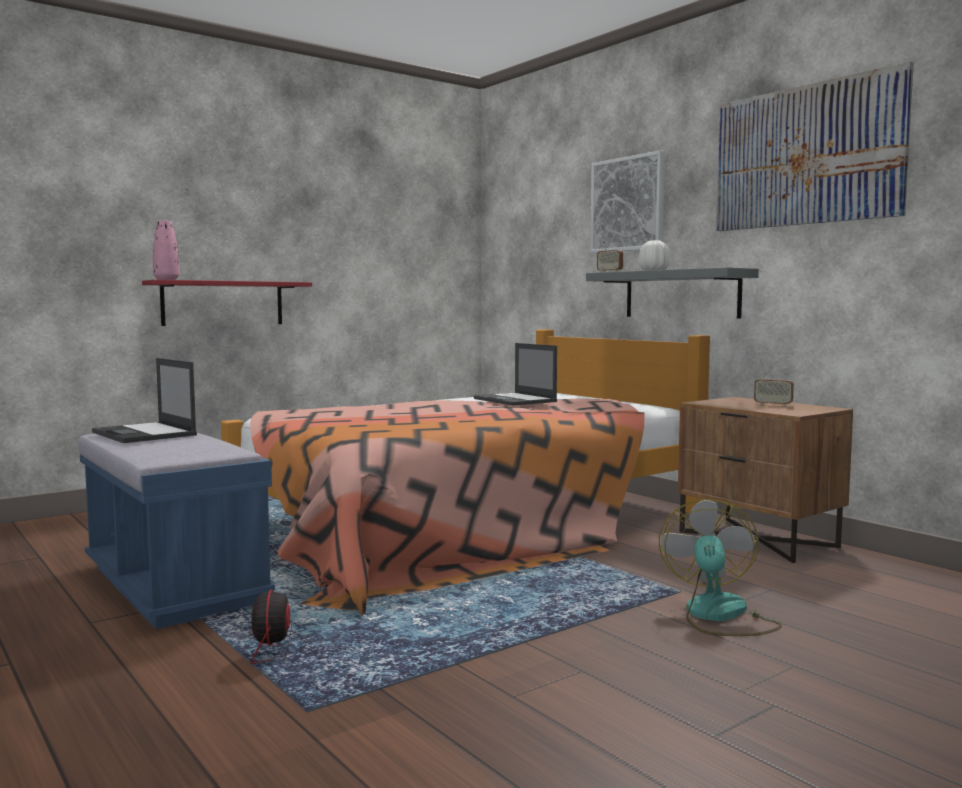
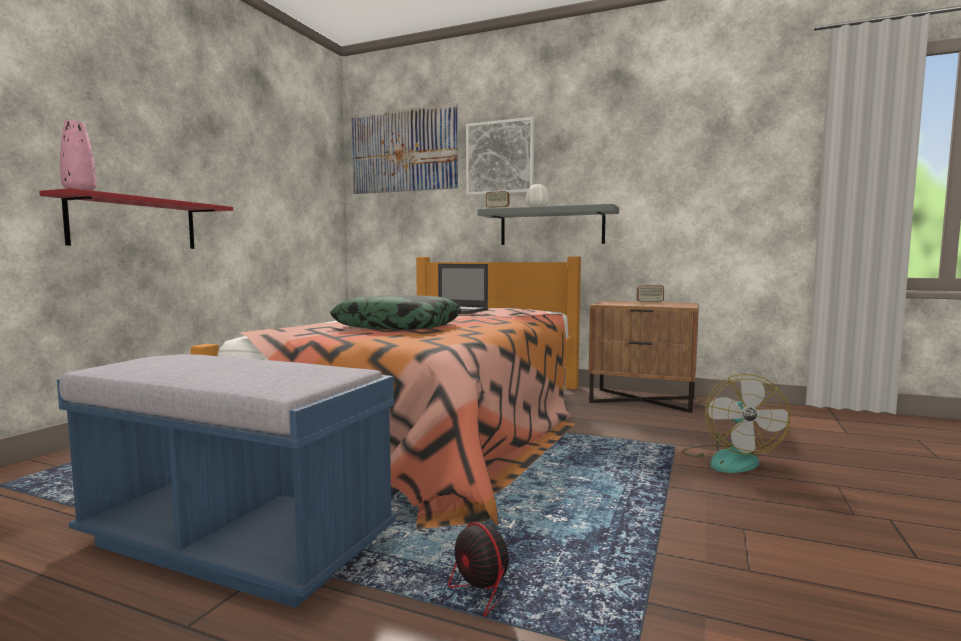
camera: 30 degrees left, 0 degrees up
laptop [92,358,197,443] -> none
fan [659,499,782,636] -> fan turned 150 degrees counterclockwise [682,374,791,473]
picture [716,61,914,231] -> picture moved to [351,103,458,194]
none -> pillow [330,295,461,330]

